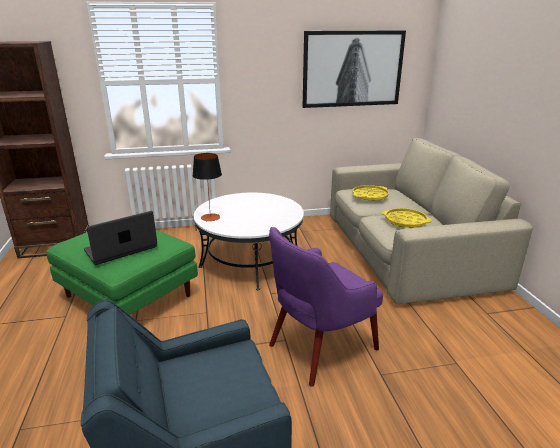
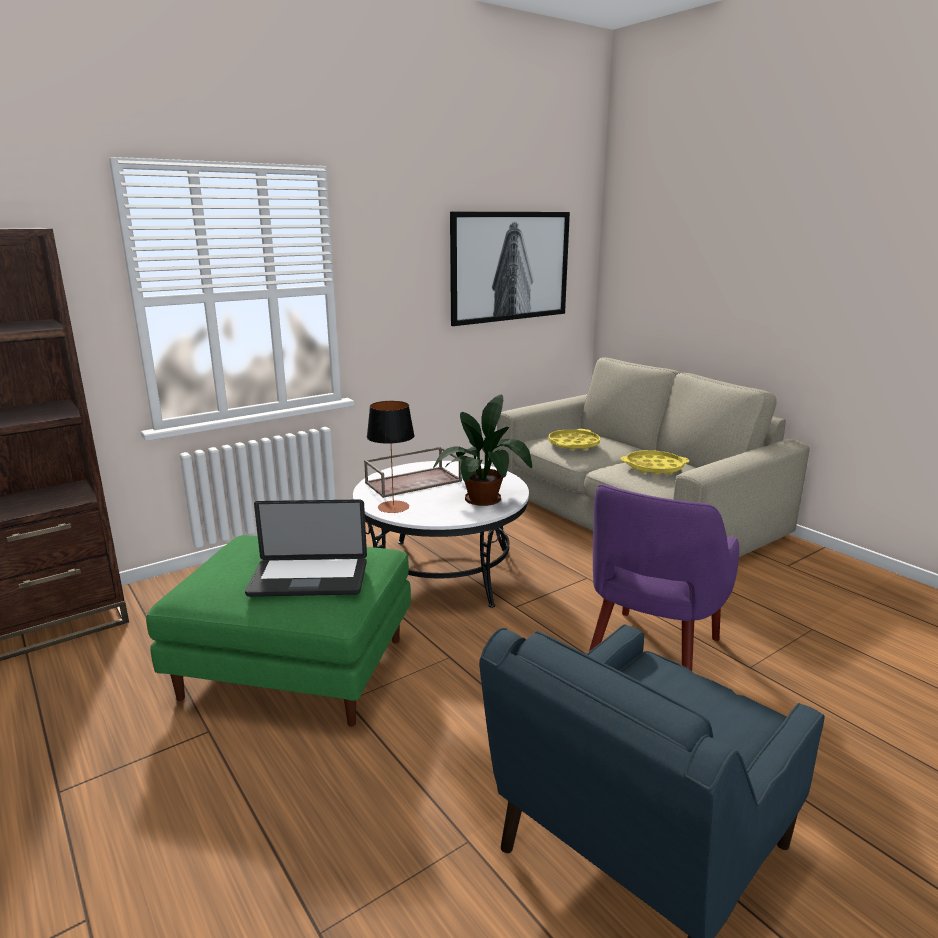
camera: 25 degrees left, 5 degrees down
laptop [84,211,157,265] -> laptop turned 120 degrees counterclockwise [245,499,367,597]
none -> brown tray [364,447,462,498]
none -> potted plant [433,395,532,506]

